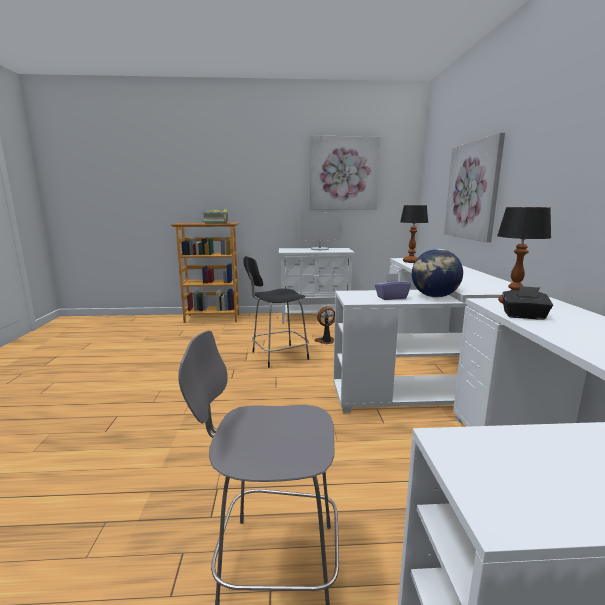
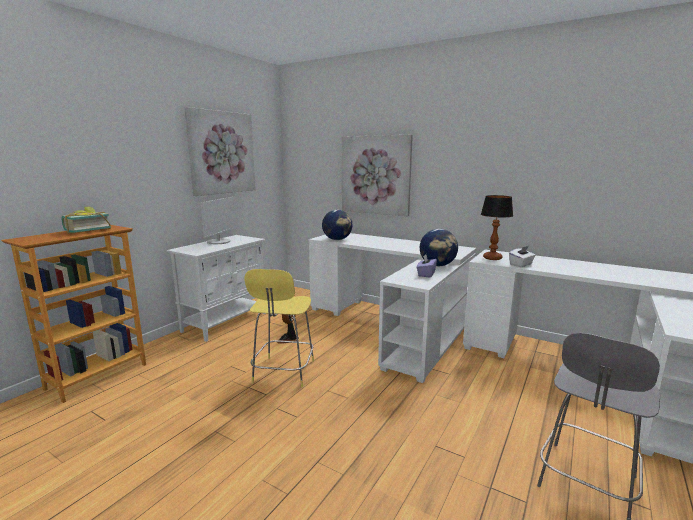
camera: 55 degrees left, 0 degrees up
black stool [243,256,309,368] -> yellow stool [244,269,314,388]
table lamp [400,205,428,263] -> globe [322,210,352,240]
black tissue box [502,286,553,320] -> white tissue box [509,246,536,267]

